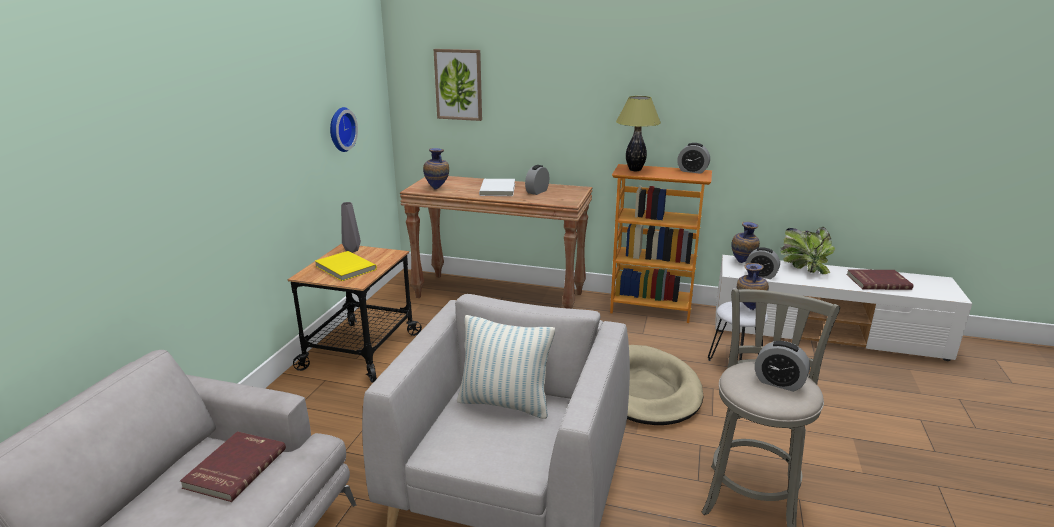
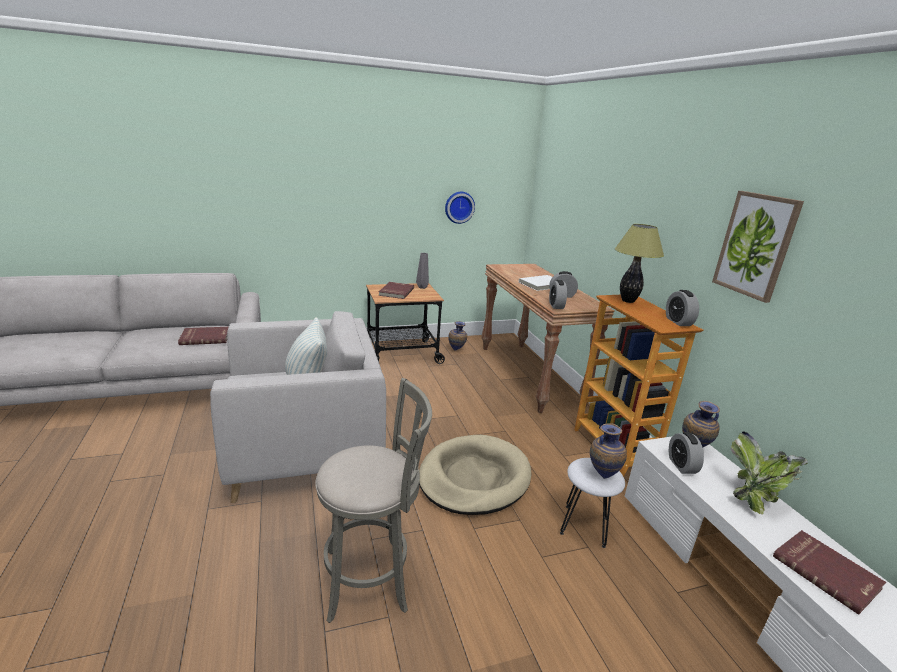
camera: 55 degrees right, 0 degrees up
yellow book [315,251,377,281] -> red book [378,282,414,299]
vase [423,148,449,190] -> vase moved to [448,321,467,350]
picture [434,49,482,121] -> picture moved to [712,191,804,303]
alarm clock [755,341,810,392] -> alarm clock moved to [549,280,567,309]

